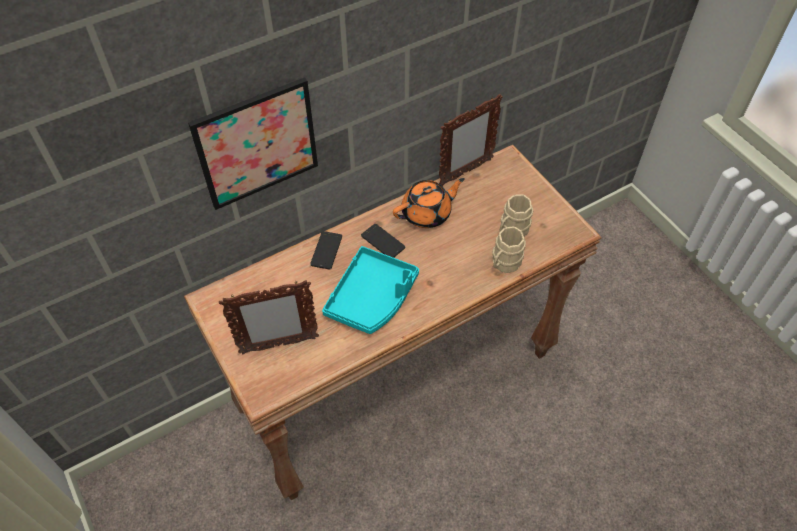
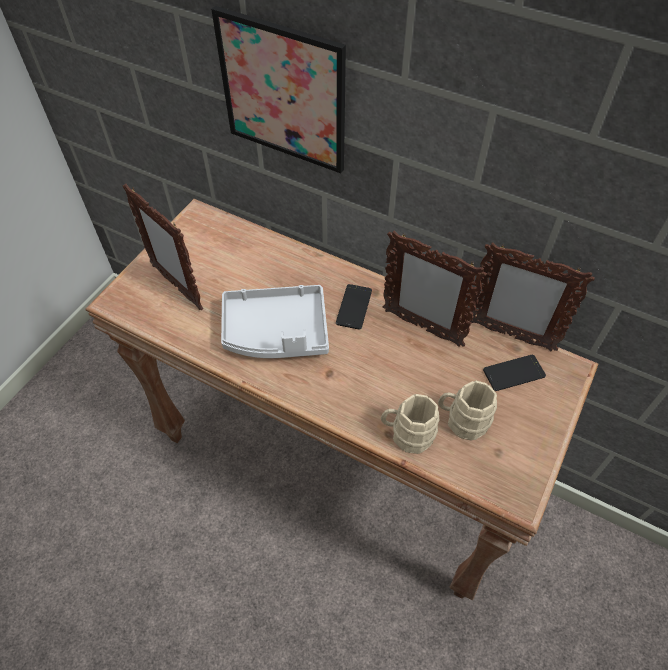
camera: 60 degrees right, 0 degrees up
phone [310,231,342,270] -> phone moved to [483,355,546,391]
turquoise tray [322,246,419,334] -> grey tray [221,285,329,358]
orange teapot [393,178,465,228] -> picture frame [383,231,487,347]

